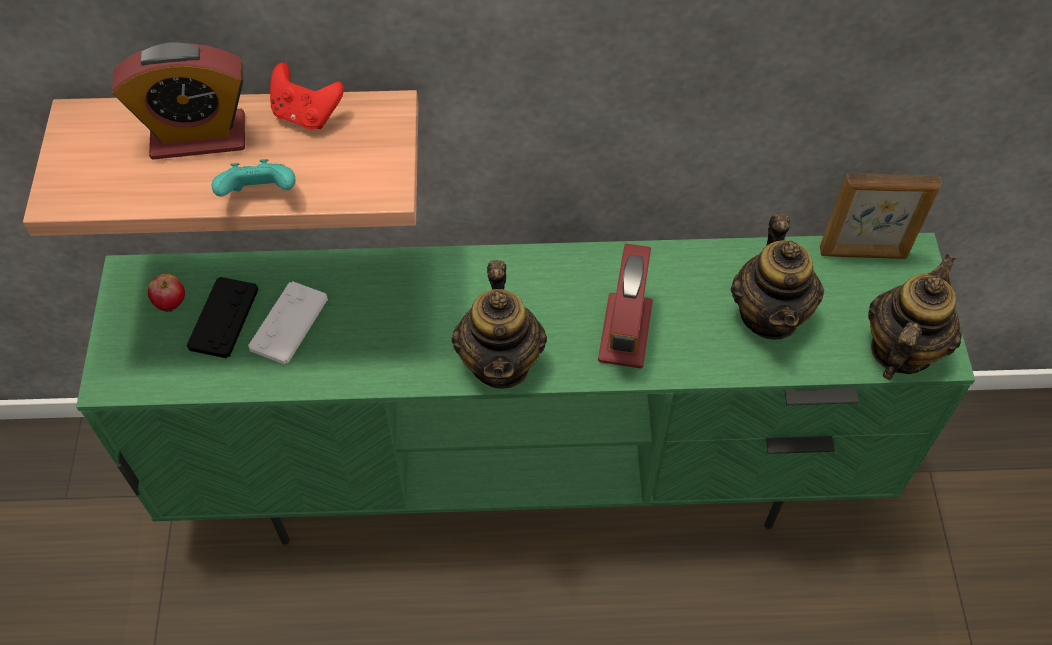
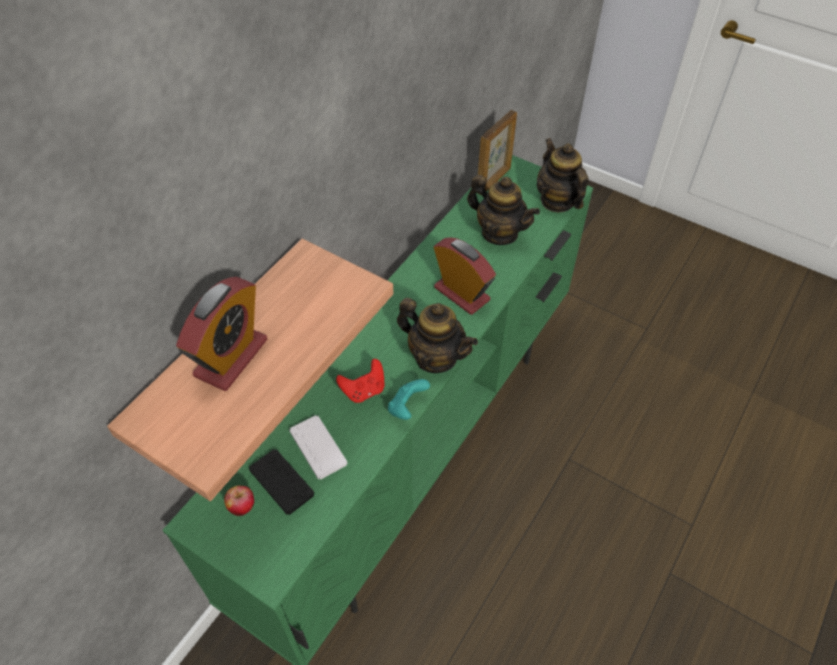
camera: 55 degrees left, 5 degrees down
turquoise game controller [212,159,296,197] -> turquoise game controller moved to [388,379,430,420]
red game controller [270,63,344,129] -> red game controller moved to [336,359,384,403]

